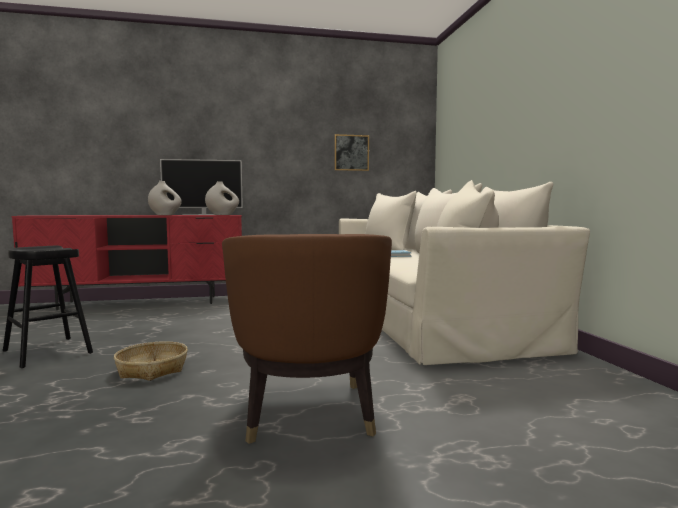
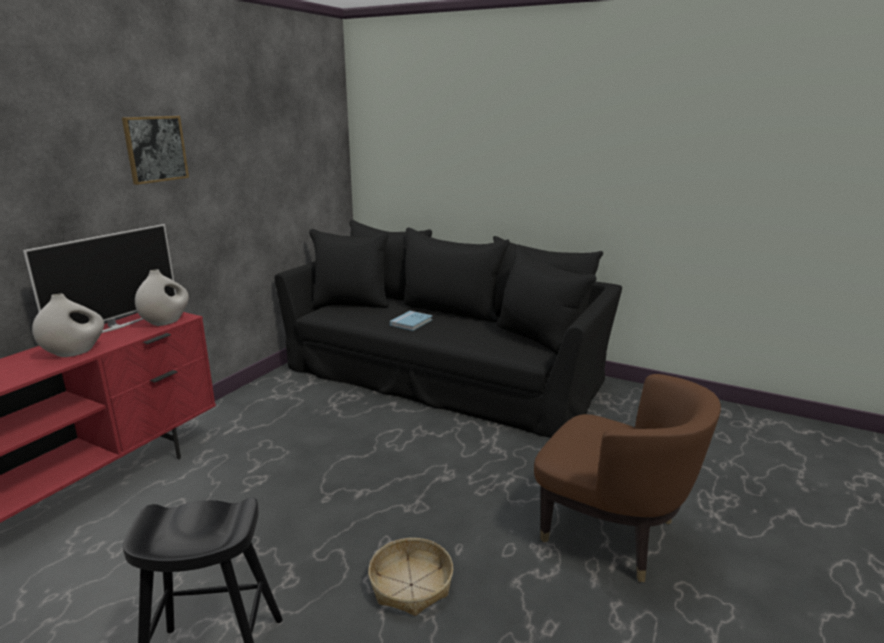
camera: 50 degrees left, 15 degrees up
picture [334,134,369,171] -> picture moved to [122,116,189,185]
beige sofa [339,180,590,365] -> black sofa [275,220,622,438]

